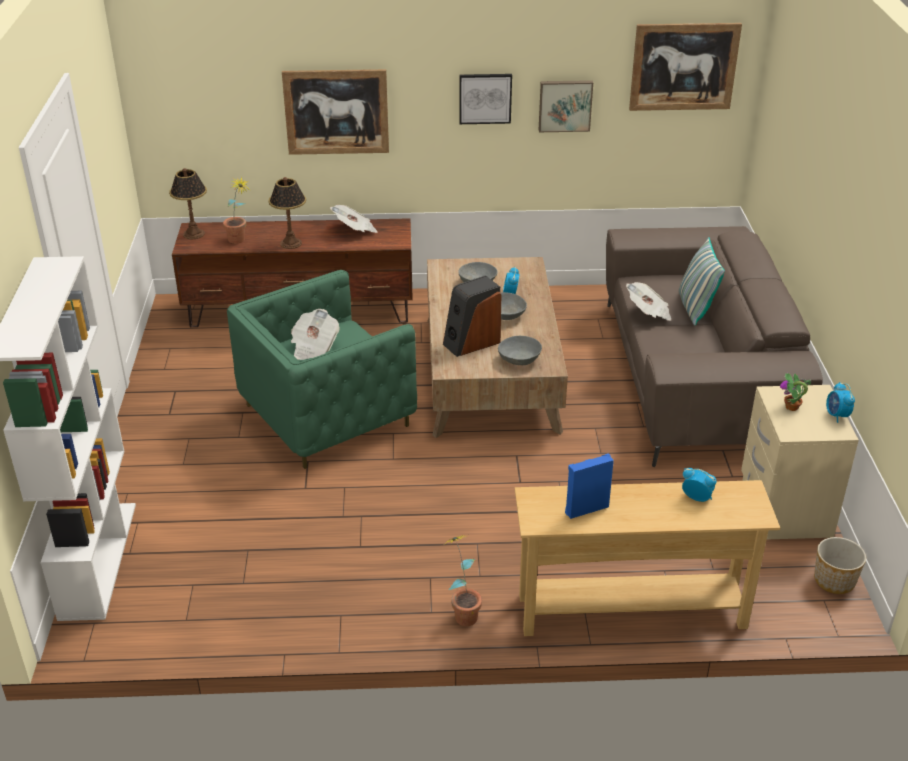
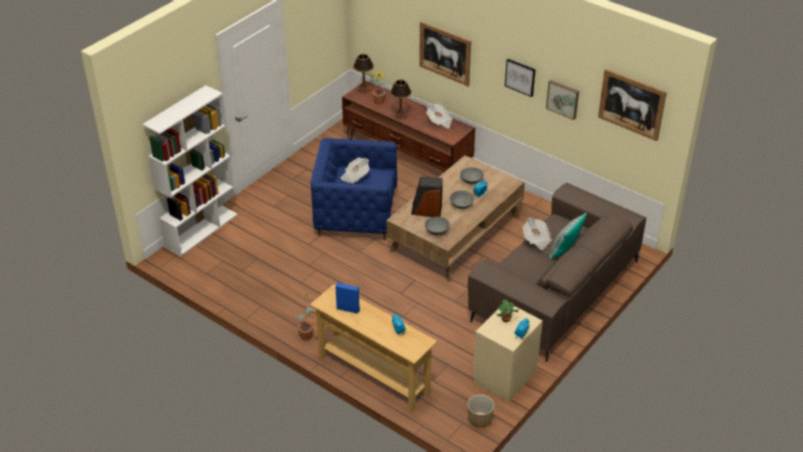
camera: 40 degrees right, 5 degrees up
green armchair [227,270,417,469] -> blue armchair [311,138,397,240]

